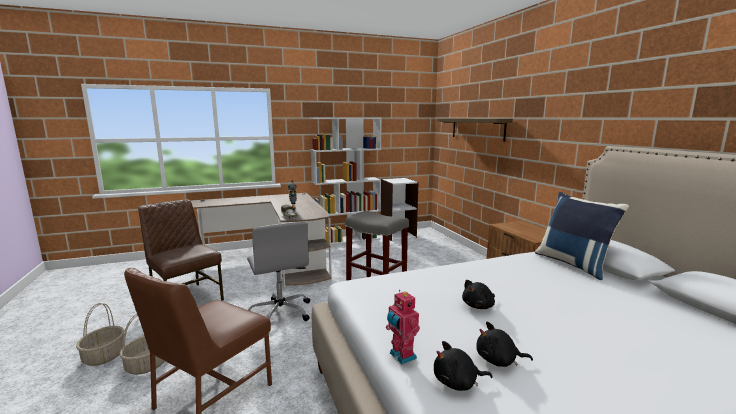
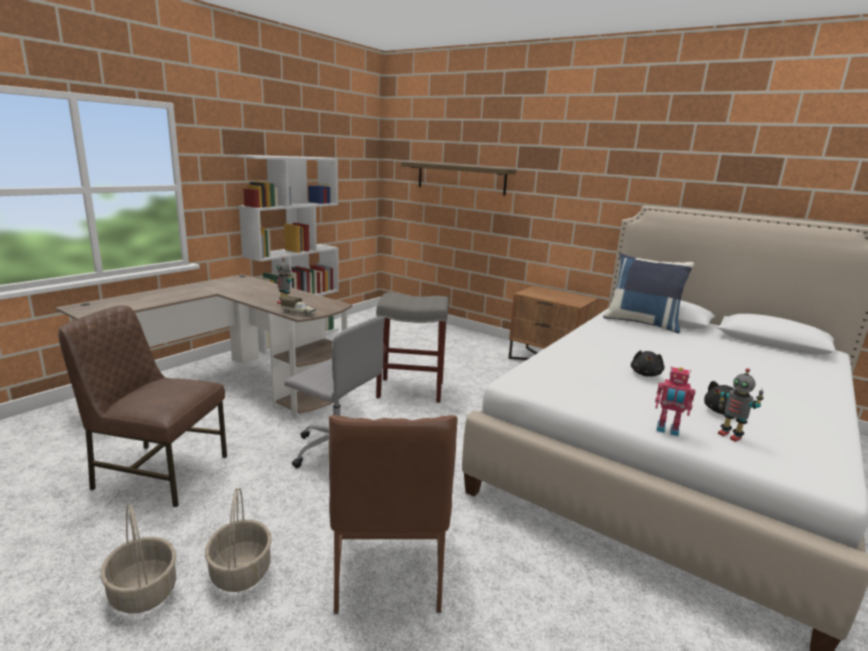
camera: 35 degrees left, 5 degrees up
white bookcase [380,178,418,241] -> none
black plush toy [434,341,493,391] -> toy robot [718,368,764,442]

